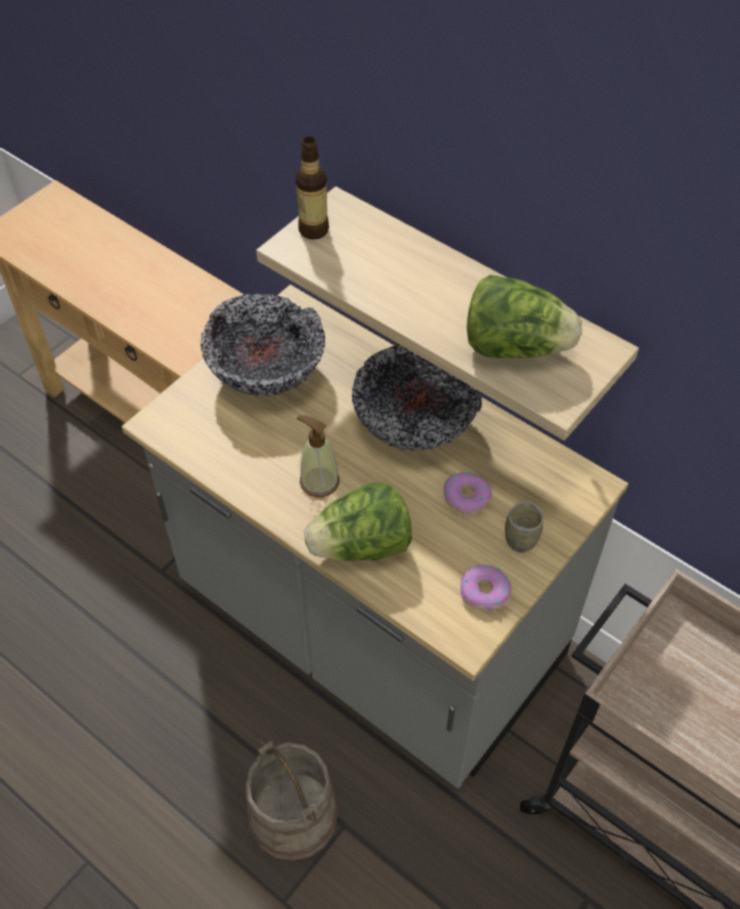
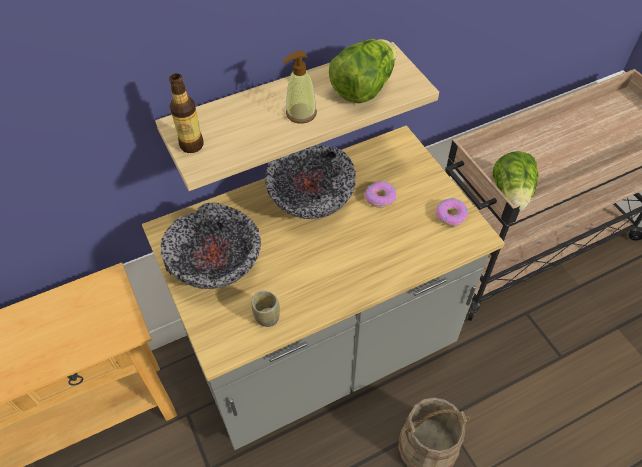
camera: 65 degrees left, 0 degrees up
soap dispenser [297,415,340,497] -> soap dispenser moved to [283,51,317,124]
lettuce [304,482,412,561] -> lettuce moved to [493,151,539,210]
cup [505,501,543,552] -> cup moved to [252,291,280,327]

